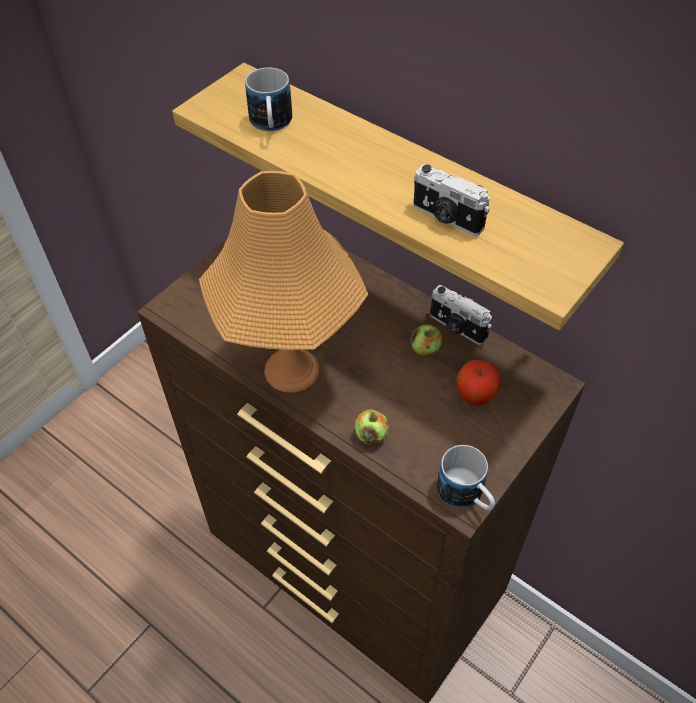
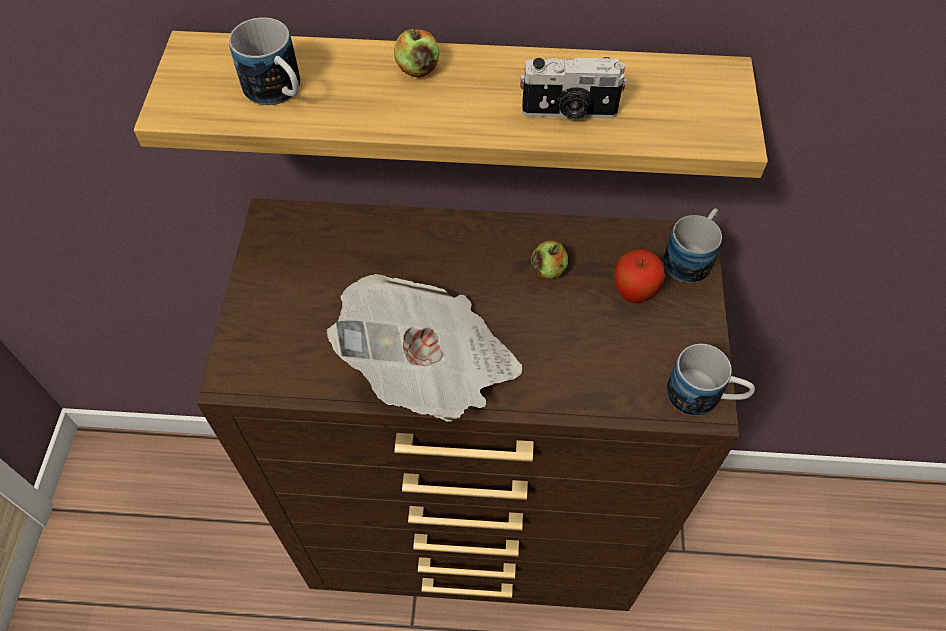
camera: 35 degrees left, 5 degrees up
orange table lamp [199,171,368,393] -> newspaper [327,274,522,422]
apple [355,409,389,445] -> apple moved to [394,27,439,78]
camera [430,285,492,345] -> none
none -> mug [663,208,722,283]

